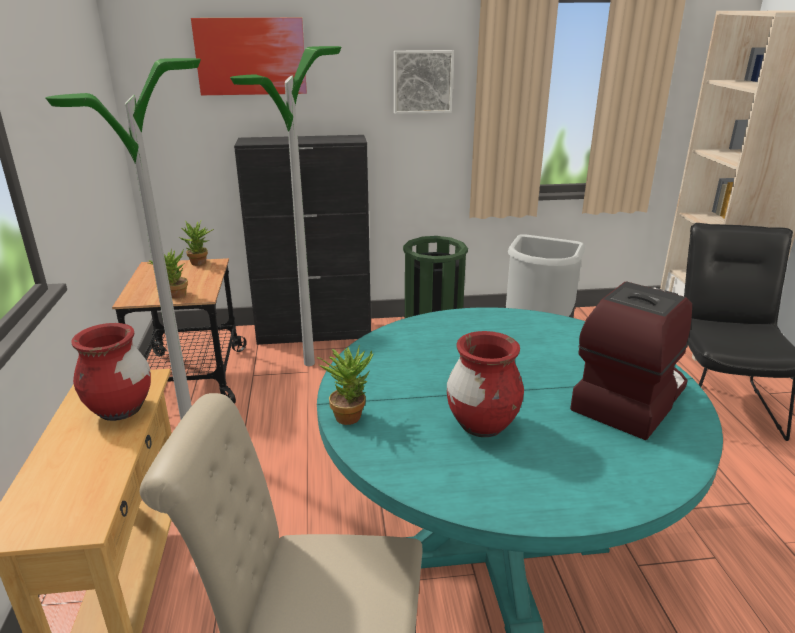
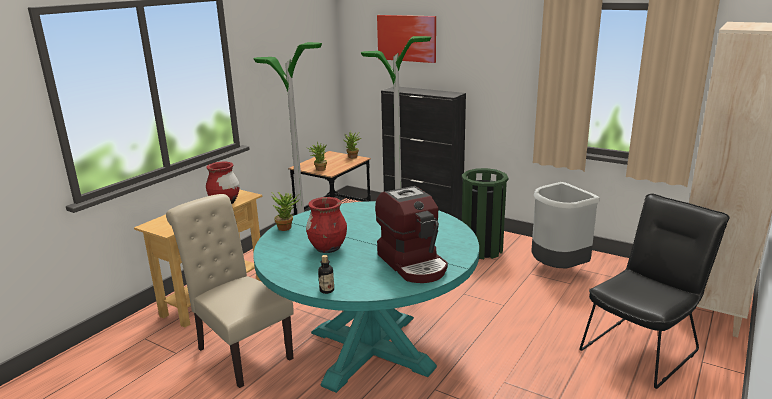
camera: 40 degrees right, 5 degrees down
picture [394,50,454,114] -> none
coffee machine [570,282,692,440] -> coffee machine turned 75 degrees clockwise [375,186,448,283]
none -> bottle [318,255,334,294]

